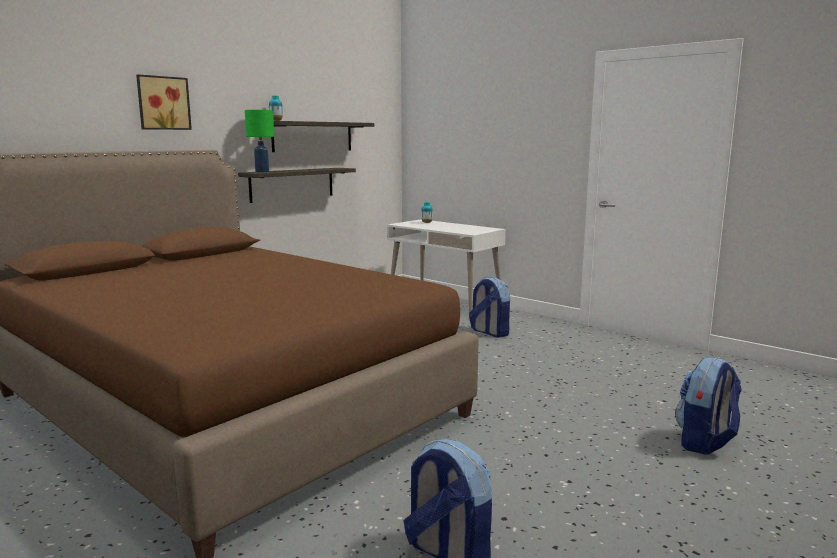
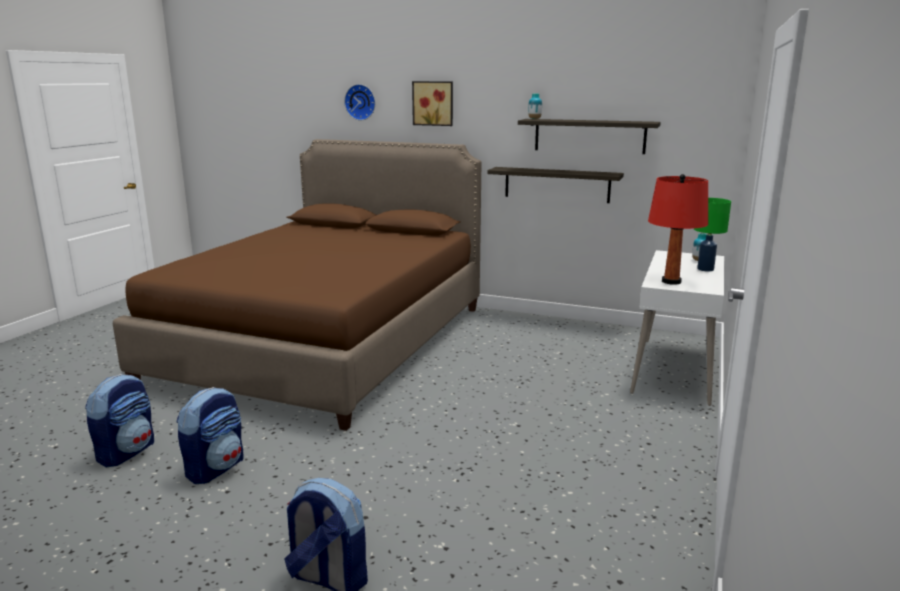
camera: 70 degrees right, 5 degrees up
green table lamp [245,110,274,173] -> green table lamp moved to [694,198,731,271]
backpack [469,277,510,337] -> backpack moved to [177,387,243,484]
none -> wall clock [344,84,375,120]
none -> red table lamp [648,174,708,285]

